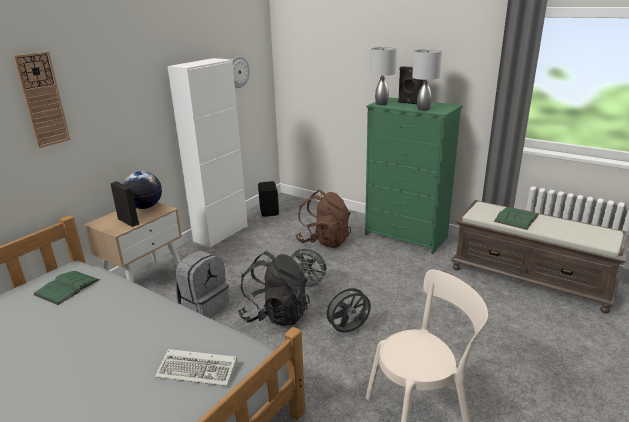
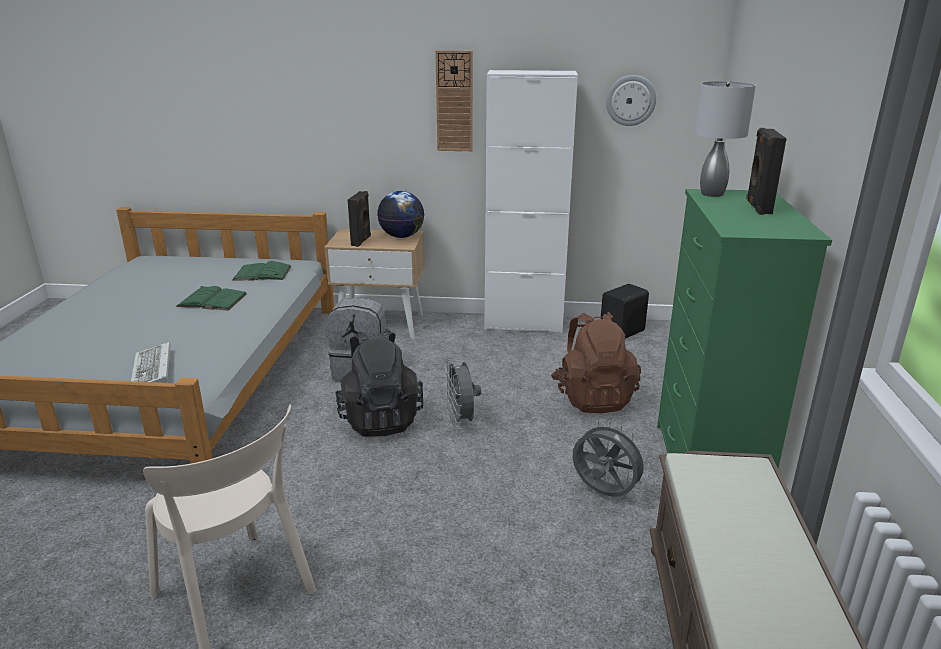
camera: 60 degrees right, 0 degrees up
wall clock [13,51,70,148] -> wall clock moved to [435,50,473,151]
grey fan [323,285,371,333] -> grey fan moved to [572,421,650,497]
grey table lamp [412,49,442,111] -> none
green book [494,207,539,230] -> green book moved to [176,286,247,311]

